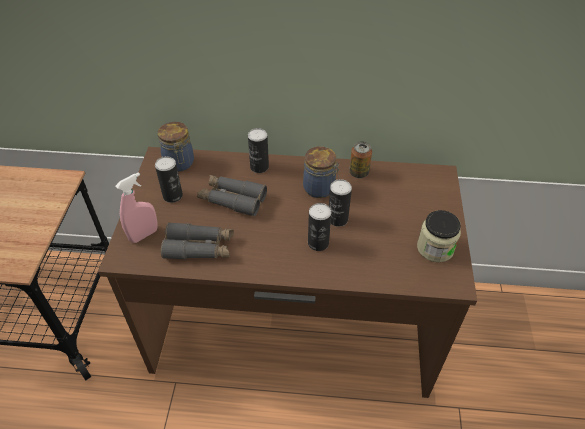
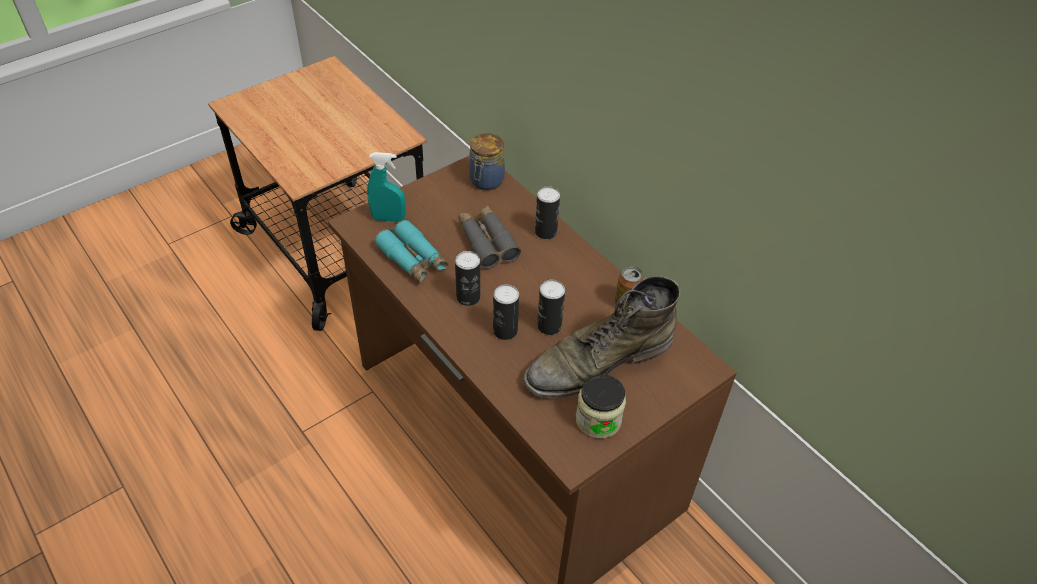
camera: 45 degrees right, 0 degrees up
pink spray bottle [115,172,158,243] -> turquoise spray bottle [367,152,406,222]
can [155,156,183,203] -> can moved to [455,251,480,306]
grey binoculars [161,222,234,260] -> turquoise binoculars [374,220,449,283]
jar [303,146,339,198] -> none
none -> green boot [523,276,680,398]

